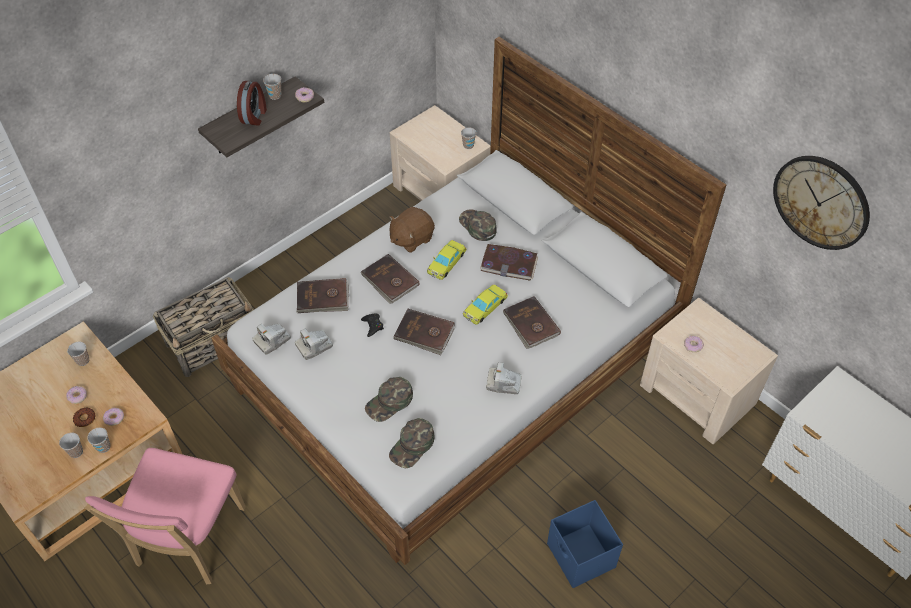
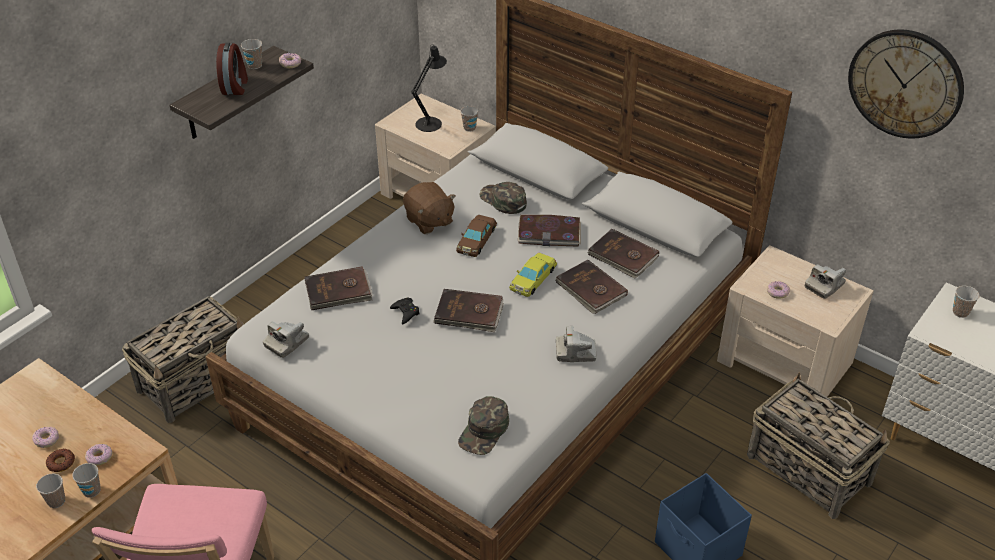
camera: 10 degrees left, 10 degrees down
cup [67,342,89,366] -> cup moved to [953,286,980,318]
camera [295,329,333,360] -> camera moved to [805,264,846,299]
brown book [361,254,419,304] -> brown book moved to [587,229,659,279]
green cap [365,377,413,422] -> none
brown plush toy [389,207,435,253] -> brown plush toy turned 75 degrees counterclockwise [403,182,455,234]
yellow toy car [427,240,467,280] -> brown toy car [456,215,497,257]
none -> black table lamp [411,44,447,132]
none -> basket [747,372,890,519]

